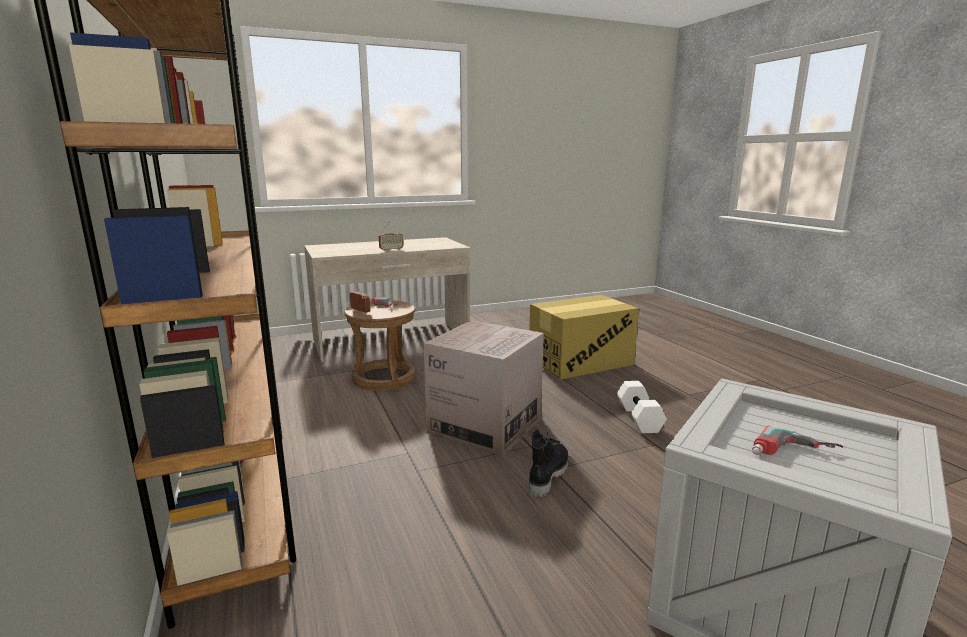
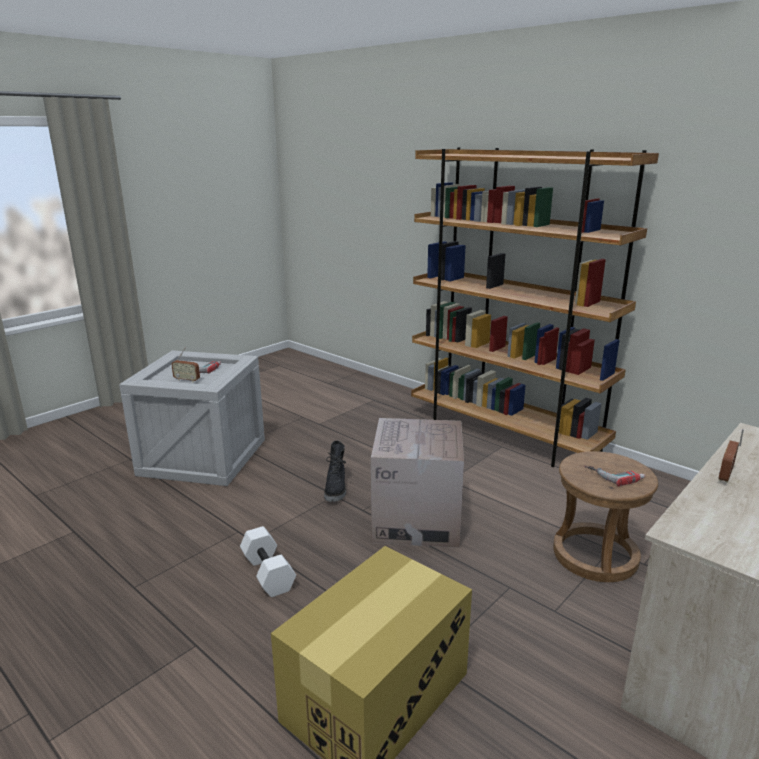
camera: 155 degrees right, 5 degrees up
radio [350,280,370,314] -> radio moved to [171,347,200,383]

